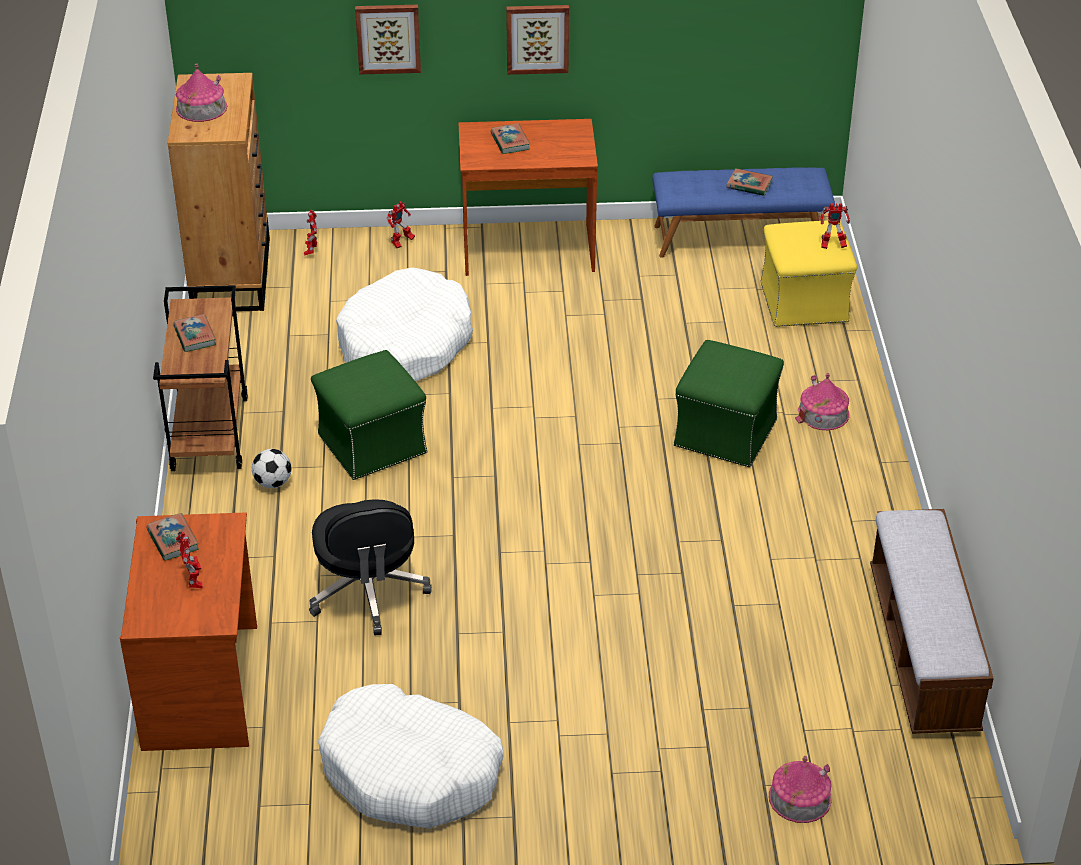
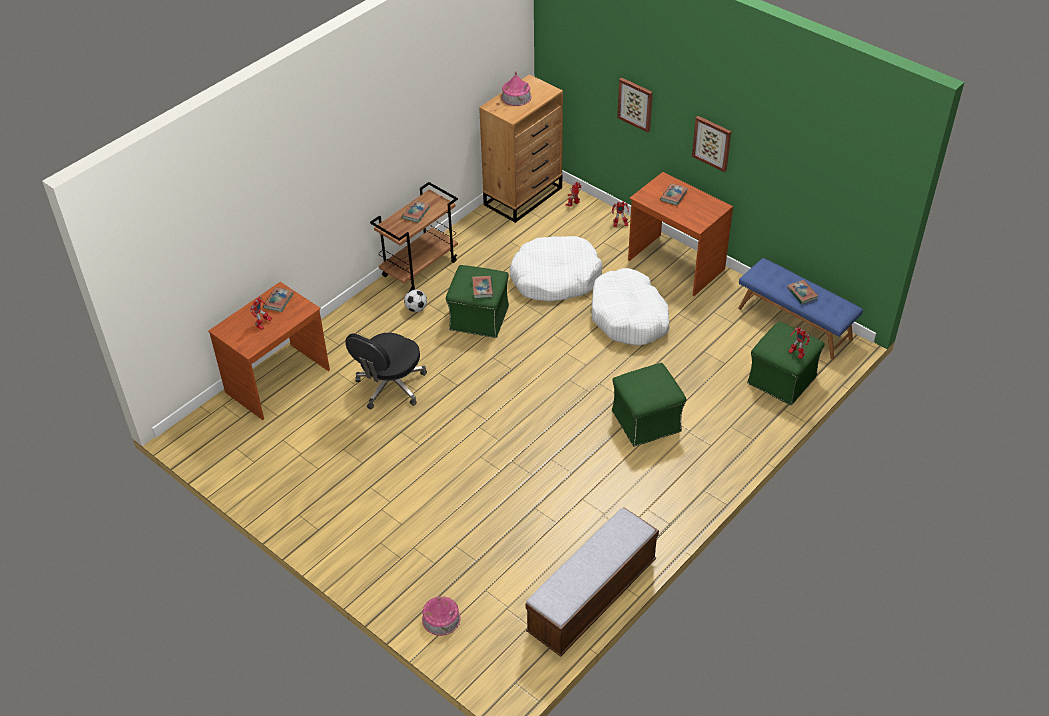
camera: 45 degrees right, 5 degrees up
white dog bed [318,684,504,828] -> white dog bed moved to [591,268,670,346]
yellow ottoman [761,220,857,327] -> green ottoman [747,321,825,405]
toy house [795,373,849,430] -> none
none -> book [472,276,493,298]

